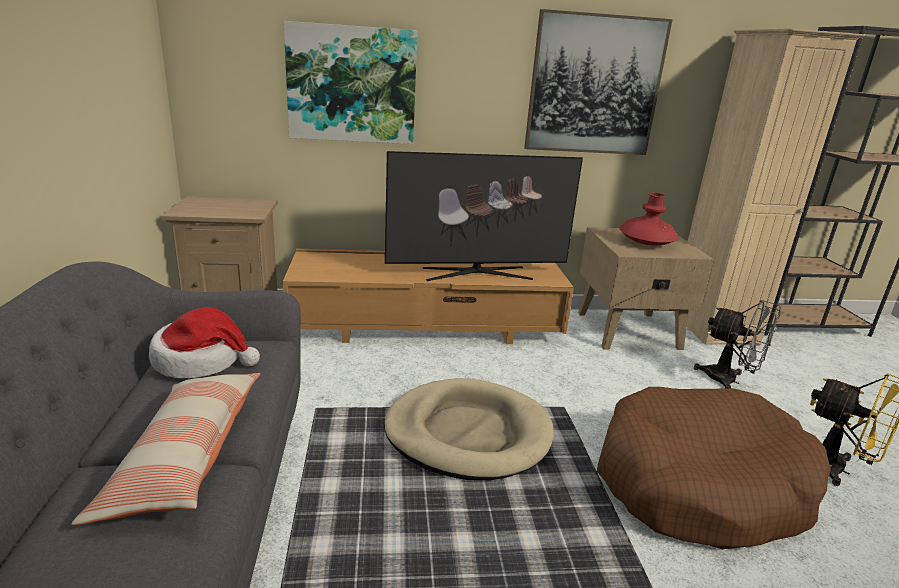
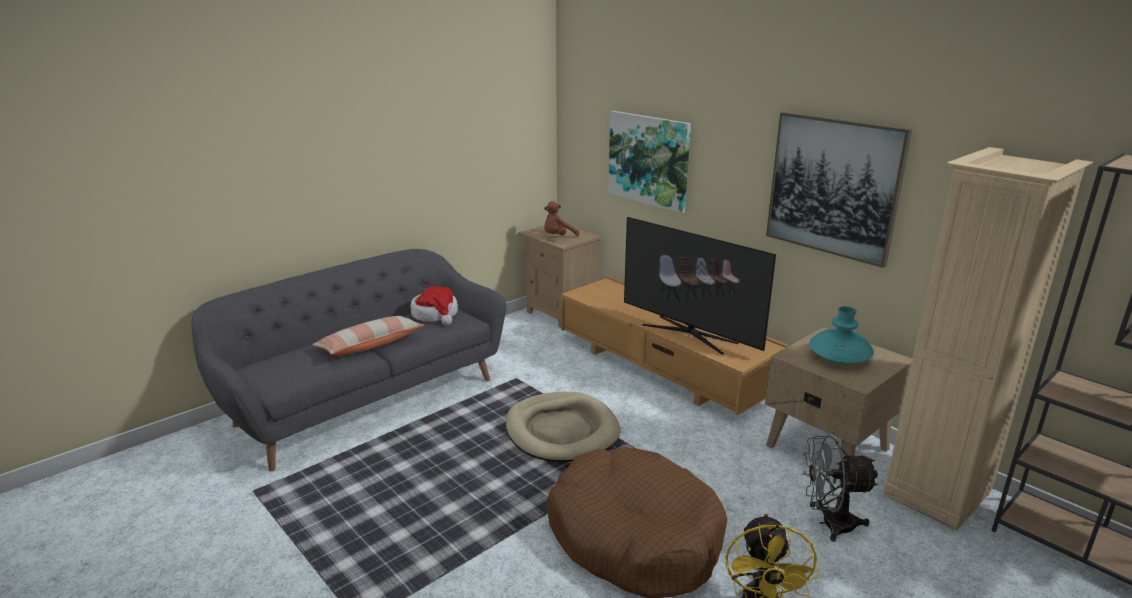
camera: 55 degrees right, 0 degrees up
red vase [620,192,678,245] -> turquoise vase [809,306,874,364]
grey fan [694,300,781,388] -> grey fan turned 90 degrees clockwise [803,435,878,542]
none -> brown plush toy [544,201,579,236]

